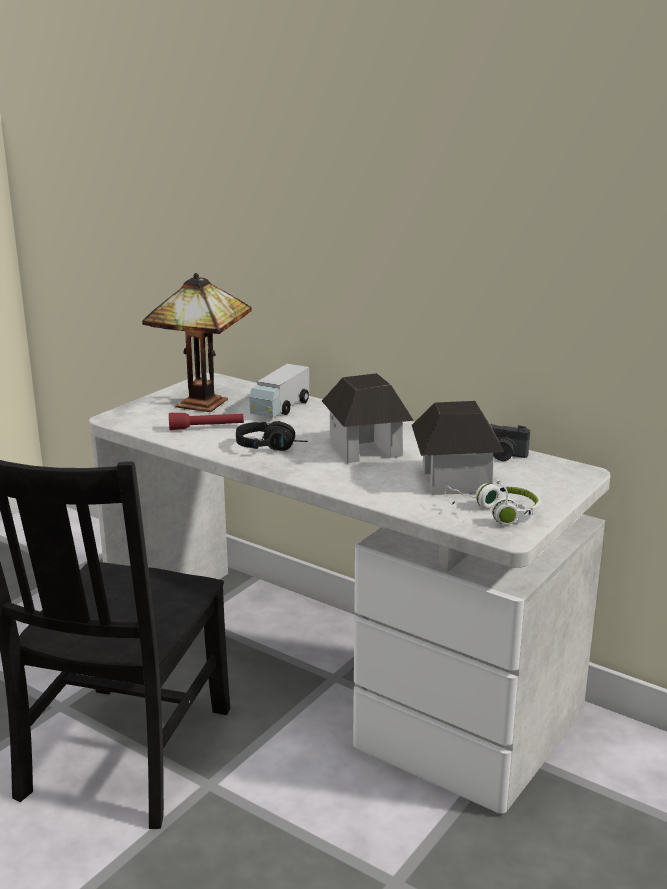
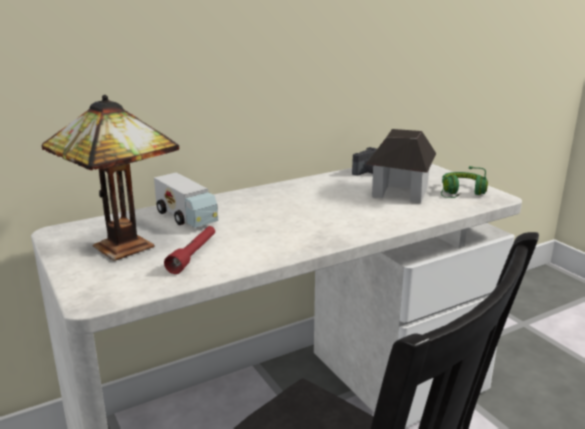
camera: 65 degrees left, 0 degrees up
black headphones [236,421,308,451] -> none
toy house [322,373,414,463] -> none
white headphones [445,479,541,525] -> green headphones [441,166,488,198]

